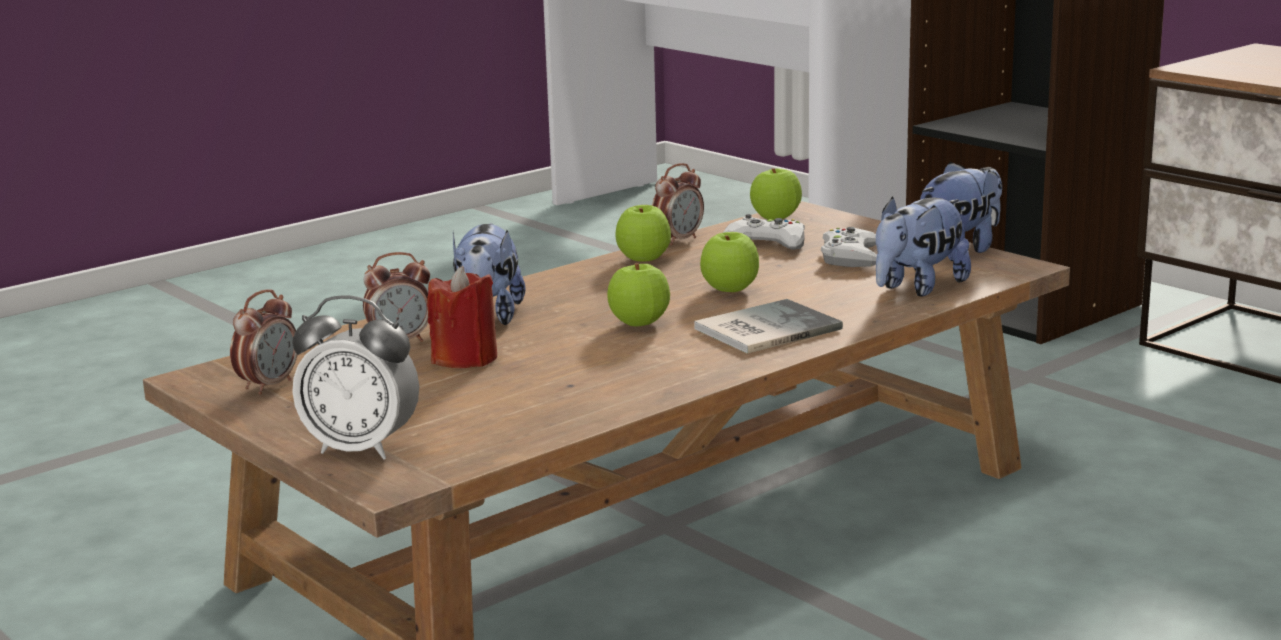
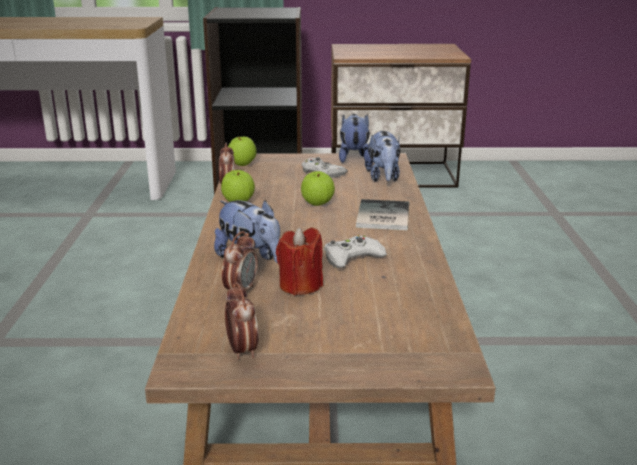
camera: 50 degrees left, 5 degrees up
alarm clock [292,295,419,460] -> none
apple [607,263,670,327] -> none
white game controller [723,214,805,250] -> white game controller moved to [324,235,387,268]

